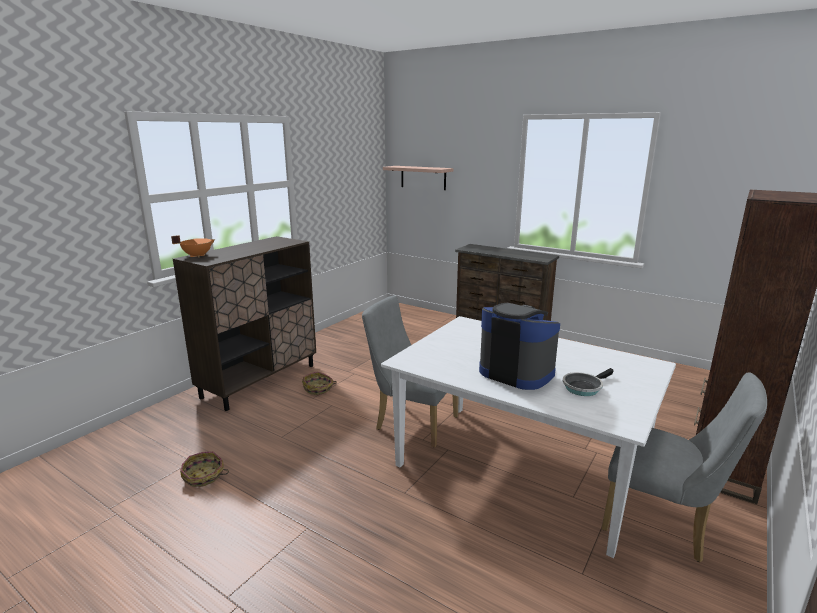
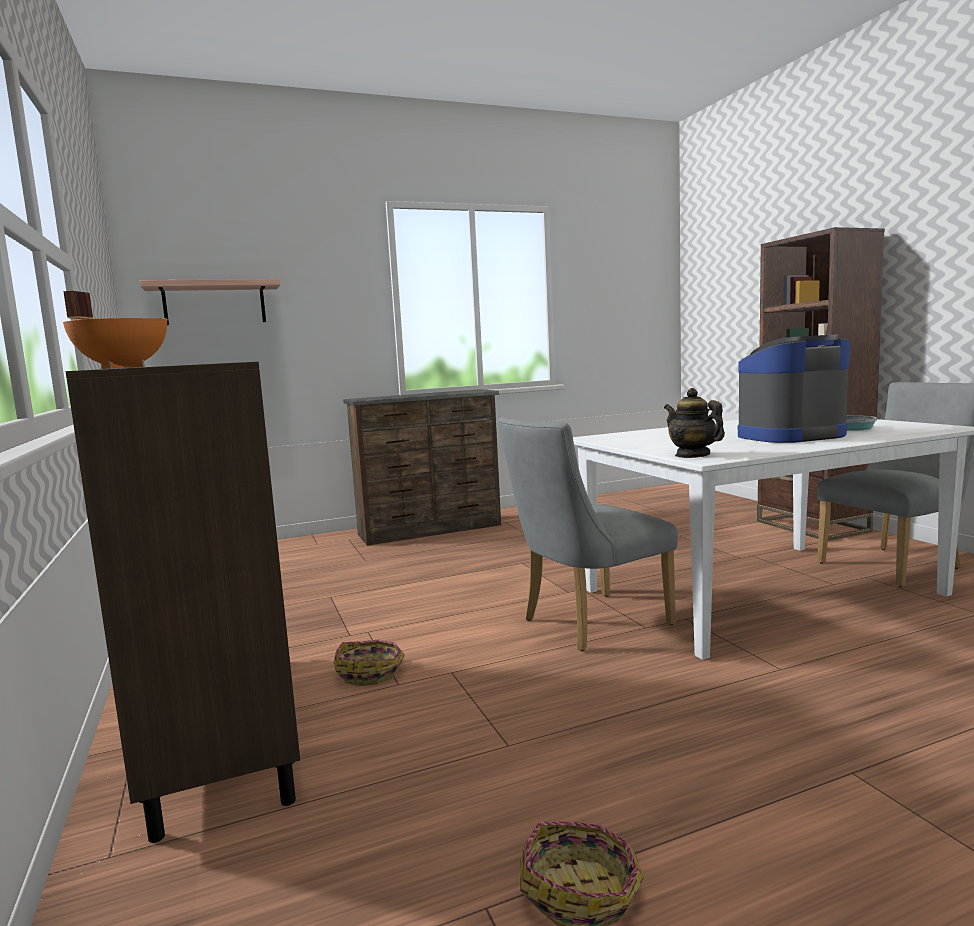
camera: 55 degrees left, 10 degrees down
none -> teapot [664,388,725,458]

